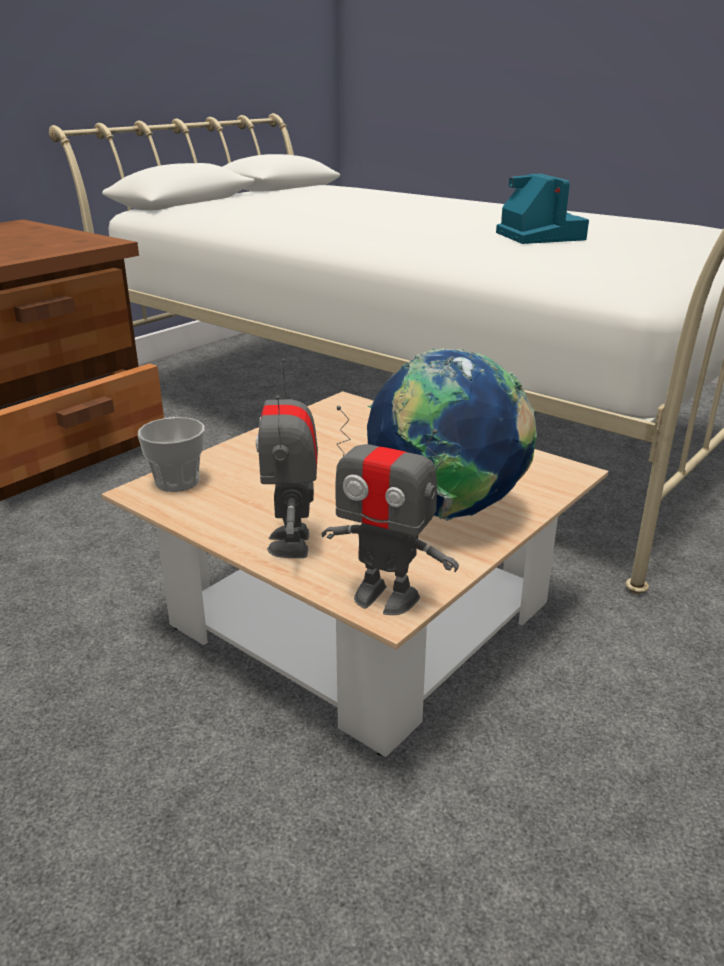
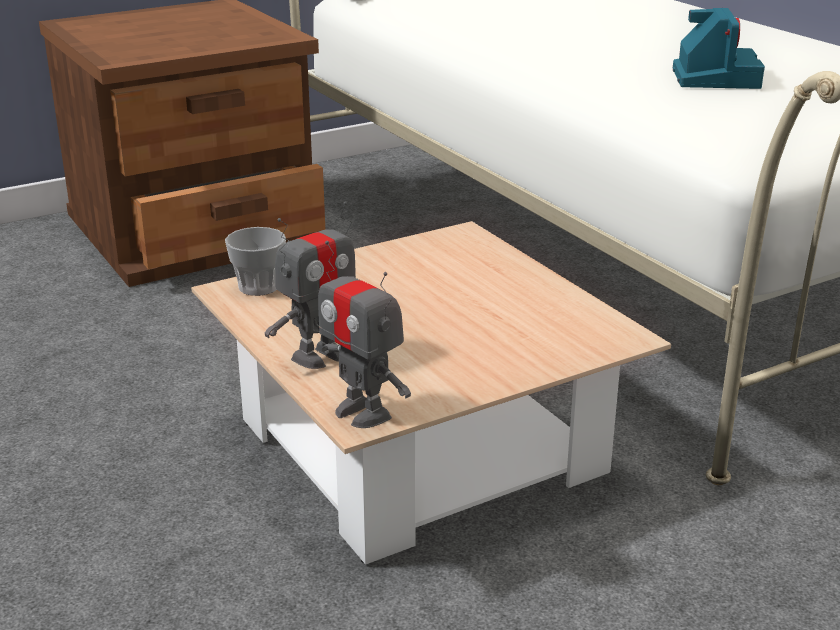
camera: 20 degrees right, 0 degrees up
toy robot [256,359,318,558] -> toy robot turned 150 degrees counterclockwise [265,201,356,369]
globe [367,348,537,521] -> none

